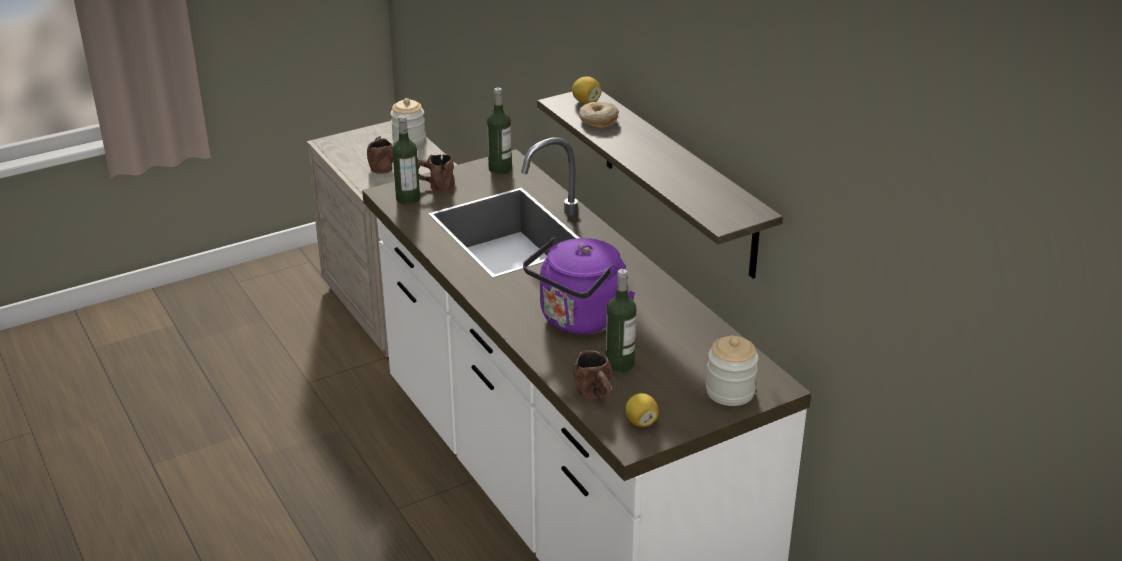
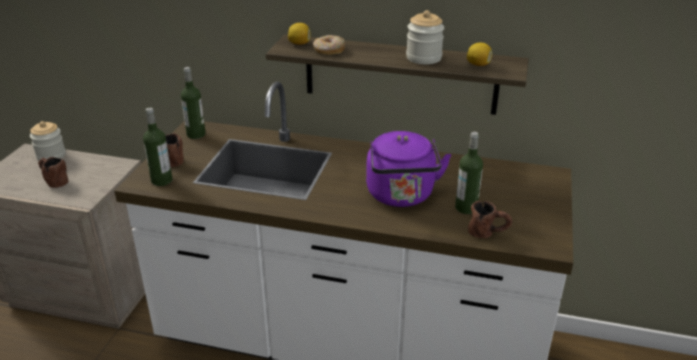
camera: 45 degrees left, 0 degrees up
lemon [625,393,659,427] -> lemon moved to [467,43,492,66]
jar [706,336,758,406] -> jar moved to [406,10,444,64]

